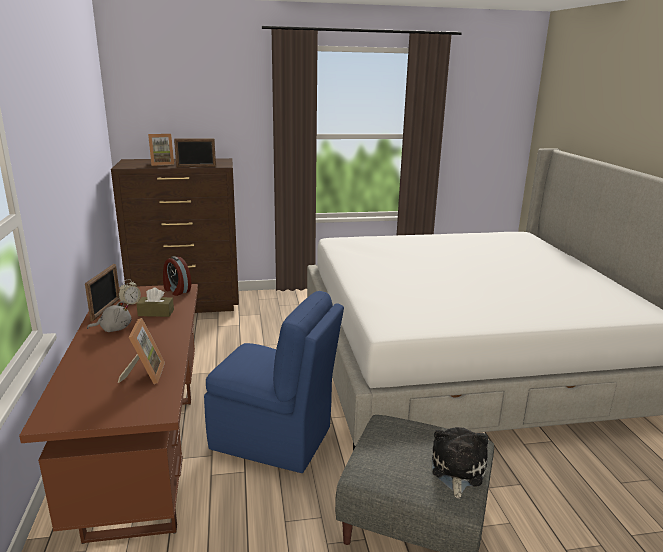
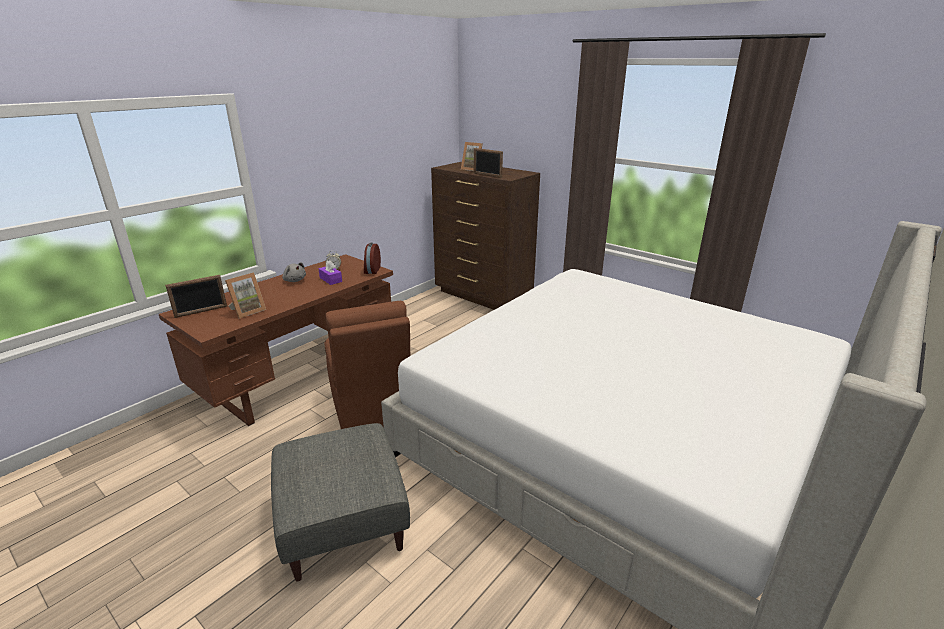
camera: 50 degrees right, 5 degrees up
picture frame [85,264,119,321] -> picture frame moved to [165,275,227,318]
brown tissue box [137,288,174,317] -> purple tissue box [319,260,342,285]
blue chair [204,291,344,473] -> brown chair [325,301,410,429]
plush toy [432,427,488,499] -> none

